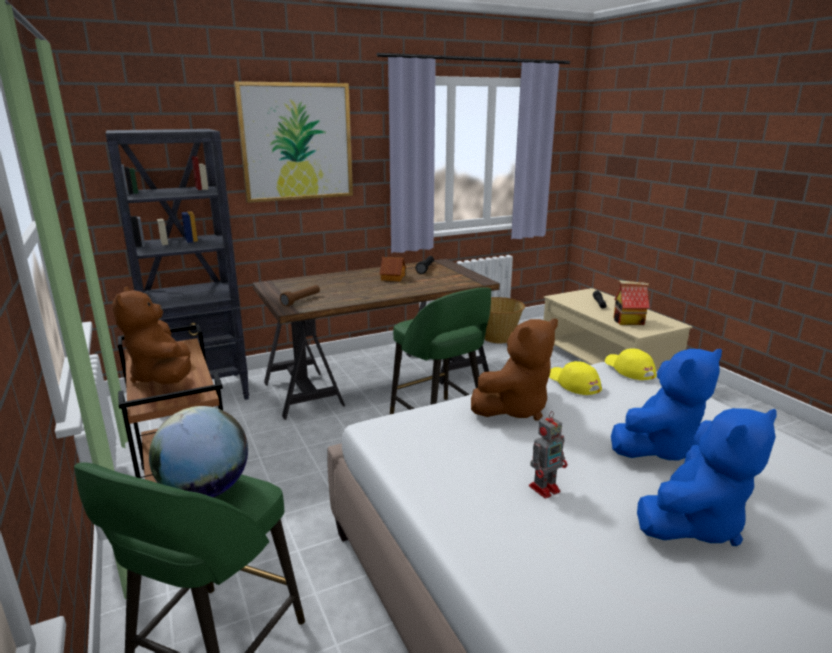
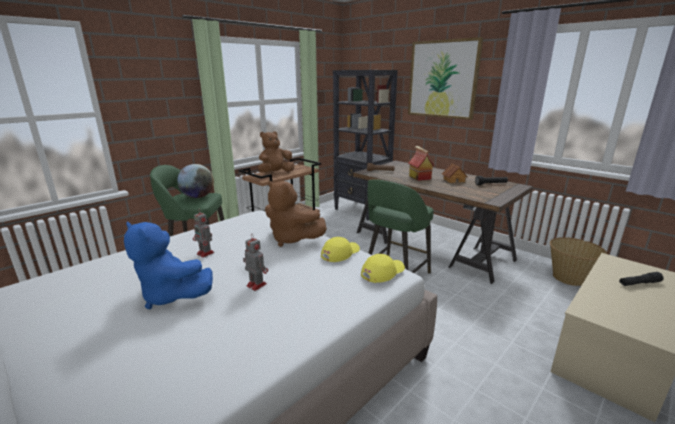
camera: 70 degrees right, 0 degrees up
blue plush toy [611,349,722,460] -> toy robot [243,234,268,291]
toy house [614,280,650,325] -> toy house moved to [408,146,435,181]

